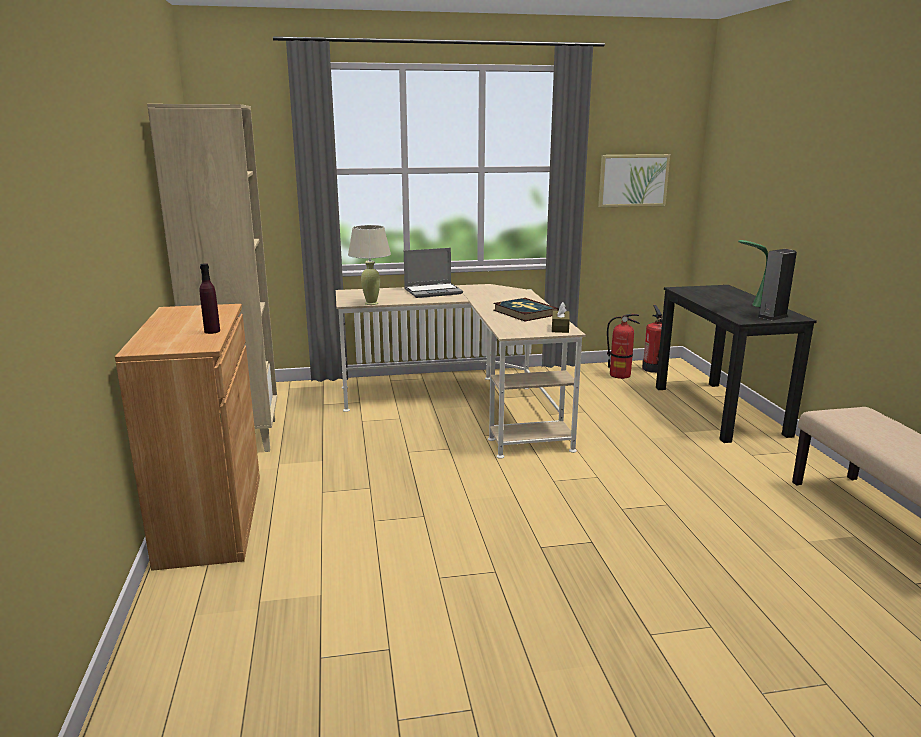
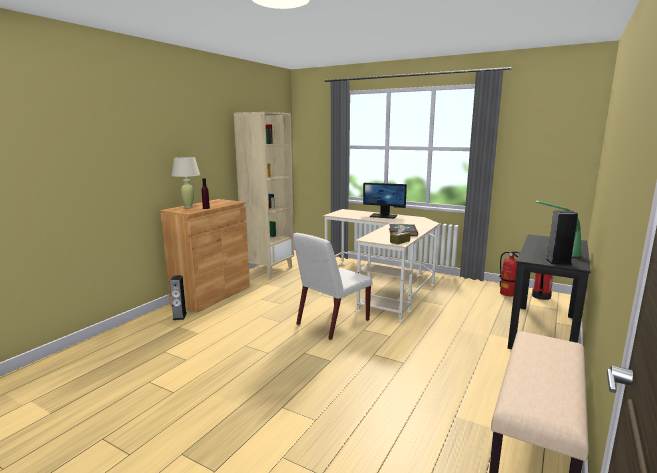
camera: 40 degrees right, 5 degrees down
beige table lamp [348,225,391,305] -> beige table lamp moved to [171,157,200,208]
laptop [404,248,463,298] -> monitor [363,183,407,219]
picture [598,154,670,208] -> none
none -> speaker [170,275,187,320]
none -> white chair [293,233,373,340]

